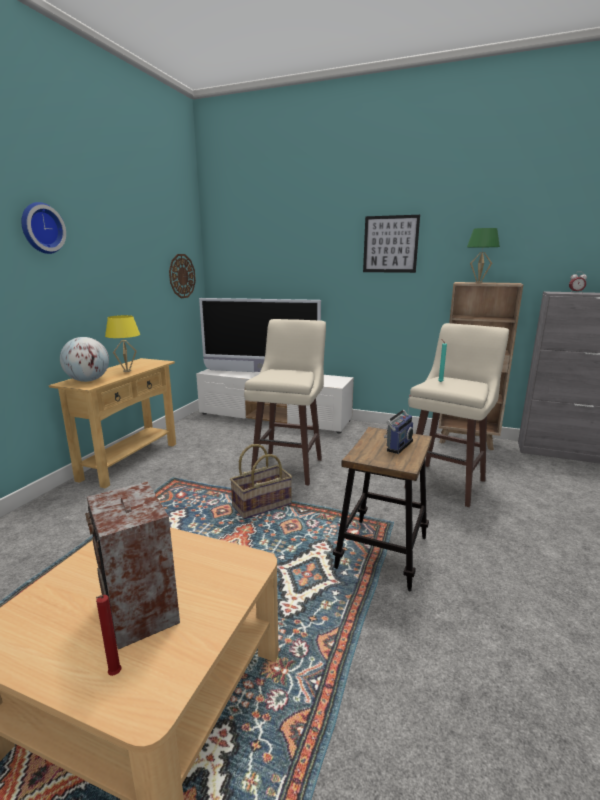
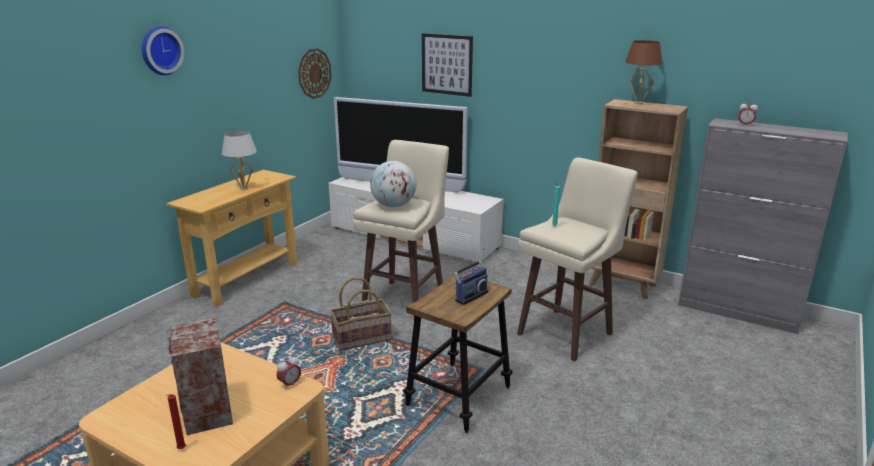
camera: 10 degrees right, 5 degrees up
globe [60,337,109,382] -> globe moved to [370,161,416,207]
yellow table lamp [105,315,140,372] -> white table lamp [222,131,257,190]
picture [363,215,420,273] -> picture moved to [422,33,473,97]
green table lamp [467,228,500,283] -> brown table lamp [625,40,663,104]
none -> alarm clock [277,355,301,390]

